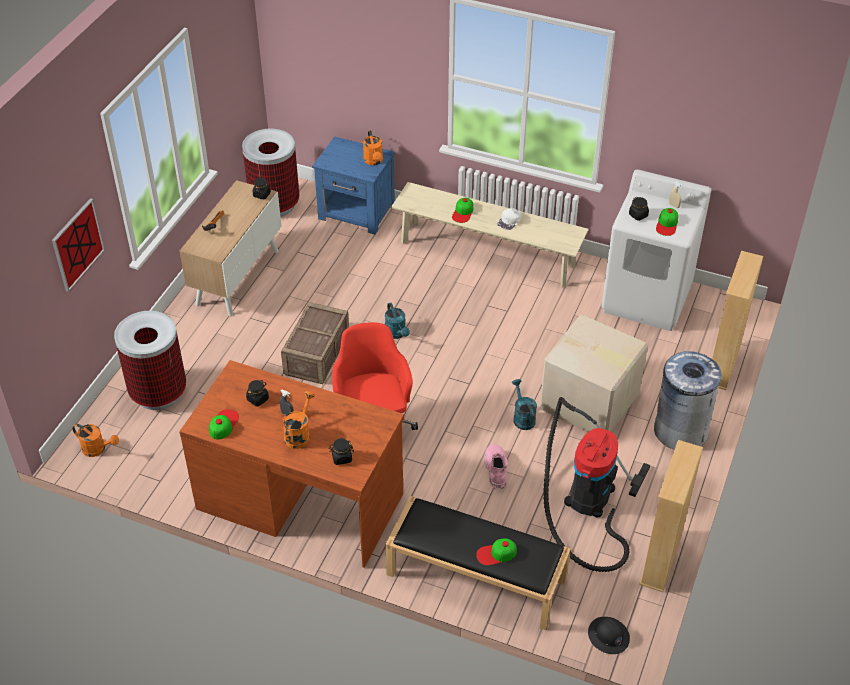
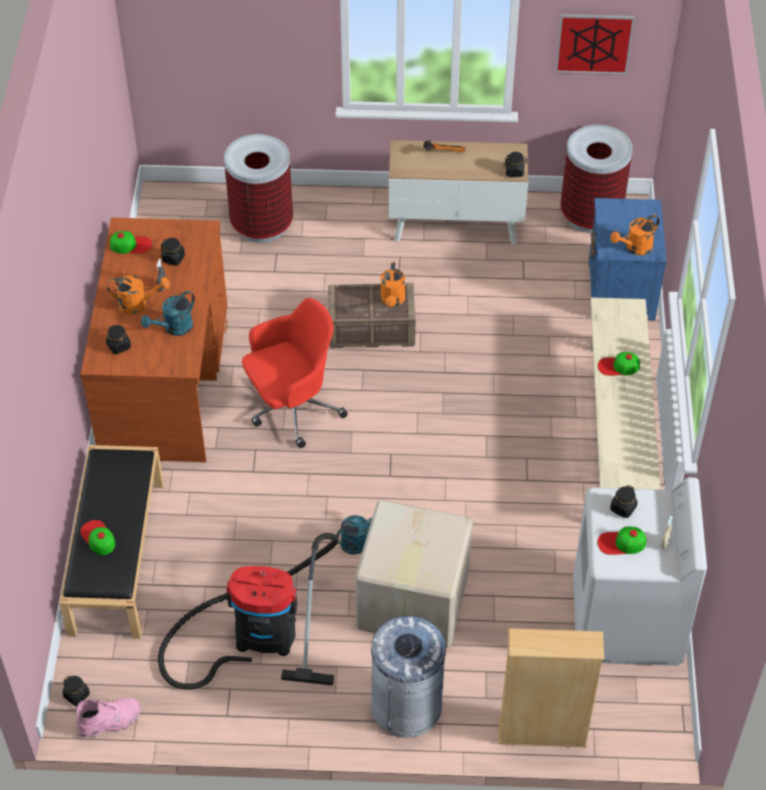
camera: 70 degrees right, 5 degrees up
picture [52,198,105,292] -> picture moved to [555,14,634,75]
orange watering can [72,424,119,457] -> orange watering can moved to [380,262,405,307]
turquoise watering can [385,303,410,339] -> turquoise watering can moved to [141,291,195,336]
pink boot [484,444,507,489] -> pink boot moved to [76,697,141,737]
white cap [497,208,522,230] -> none
black hard hat [588,617,630,654] -> black jar [63,676,90,706]
beige bookcase [639,440,703,592] -> none

